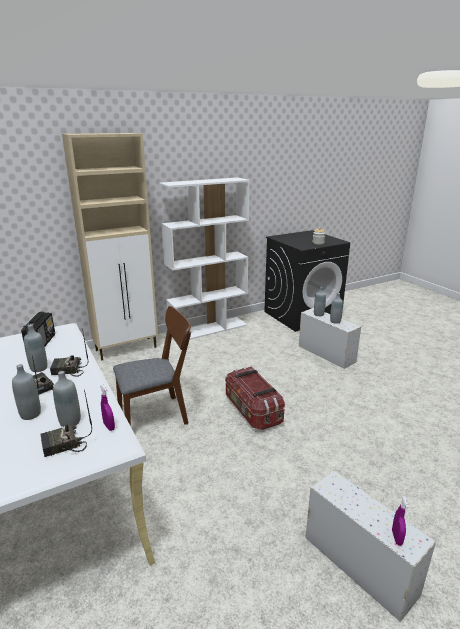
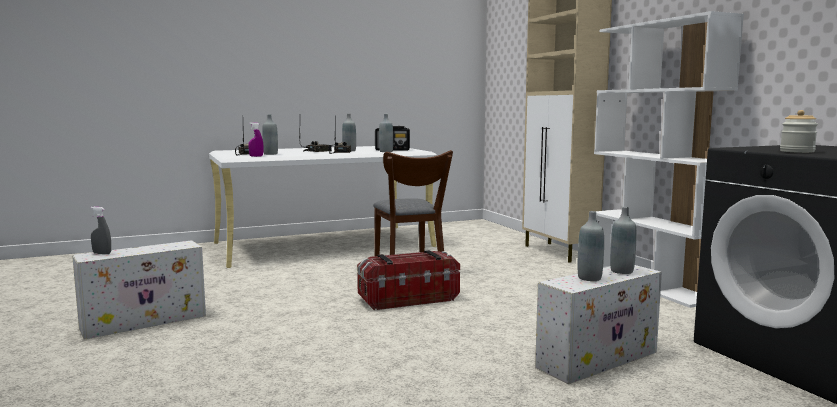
camera: 95 degrees right, 15 degrees down
grey bottle [12,364,41,420] -> grey bottle moved to [379,114,393,152]
purple spray bottle [392,496,409,546] -> grey spray bottle [91,207,111,254]

